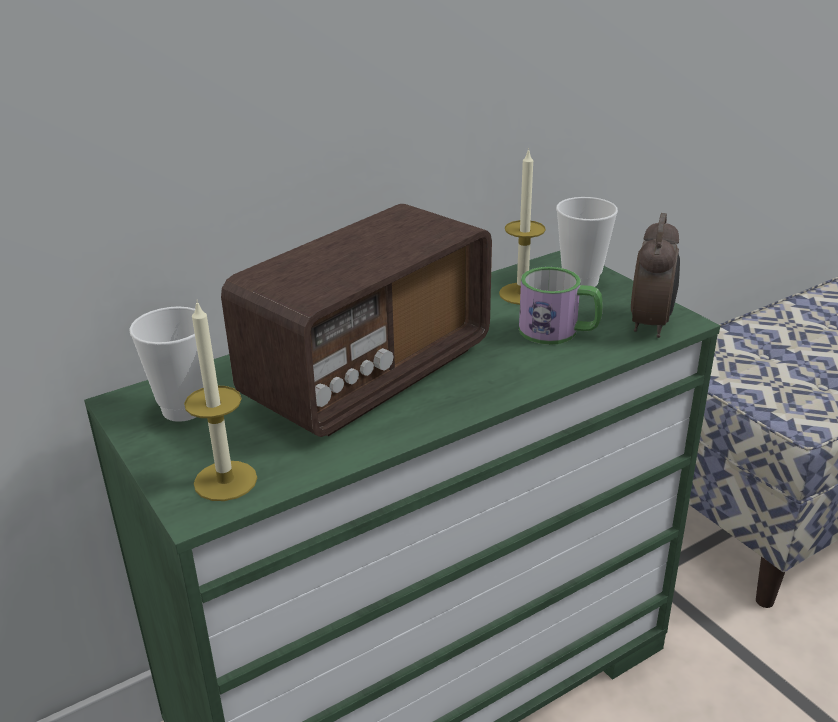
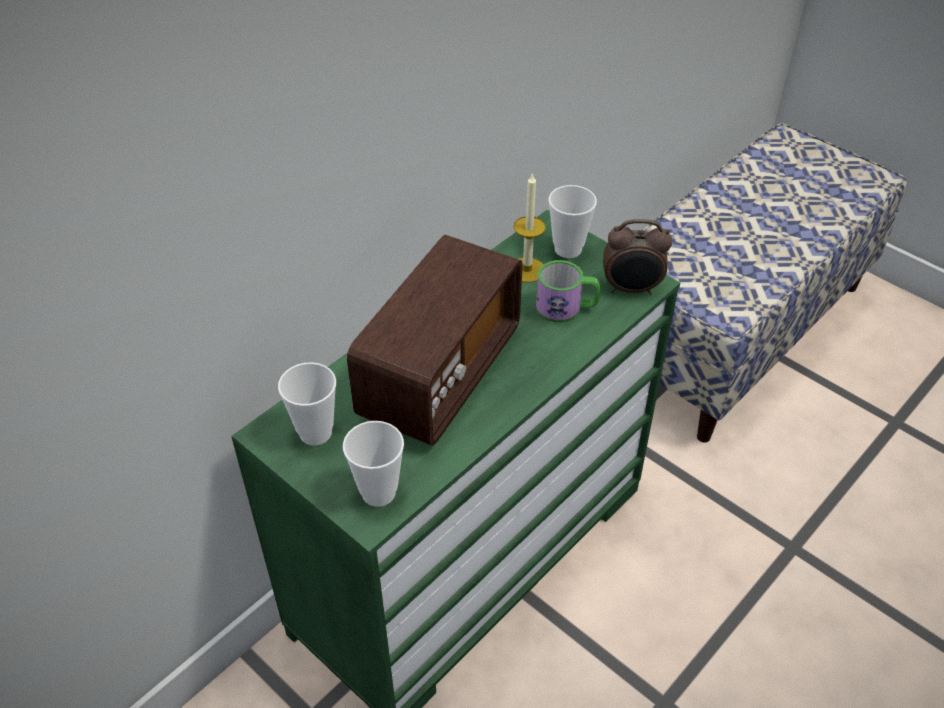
camera: 15 degrees left, 15 degrees up
candle [184,302,257,501] -> cup [343,421,404,507]
alarm clock [631,213,680,338] -> alarm clock turned 90 degrees clockwise [603,219,672,295]

